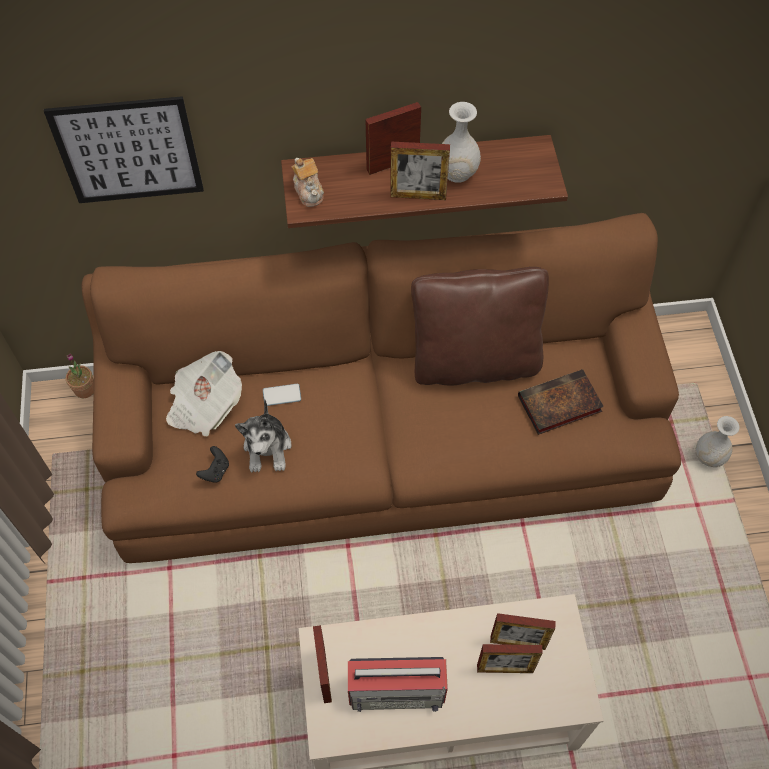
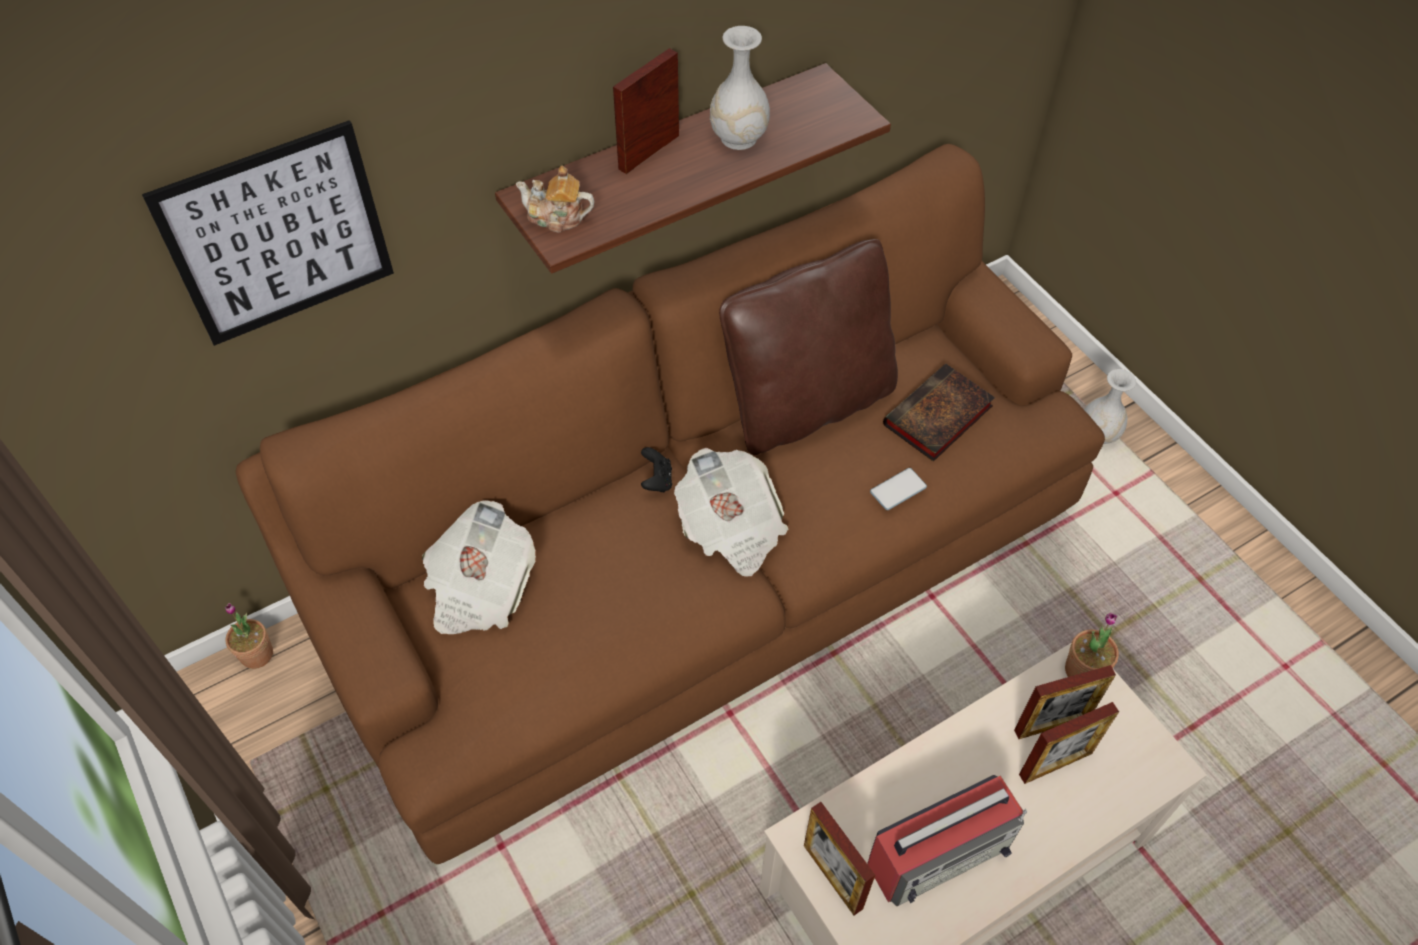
camera: 25 degrees left, 5 degrees down
black game controller [196,446,229,483] -> black game controller moved to [641,447,672,493]
plush toy [235,399,292,472] -> none
phone [263,384,301,406] -> phone moved to [870,468,927,510]
teapot [291,158,324,207] -> teapot turned 150 degrees clockwise [516,166,595,233]
picture frame [390,141,450,200] -> none
none -> newspaper [674,448,788,577]
none -> potted plant [1065,612,1119,677]

